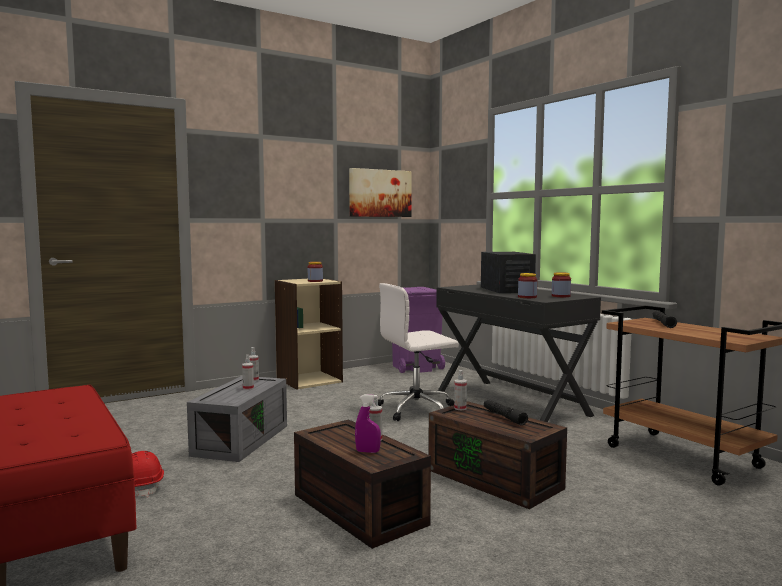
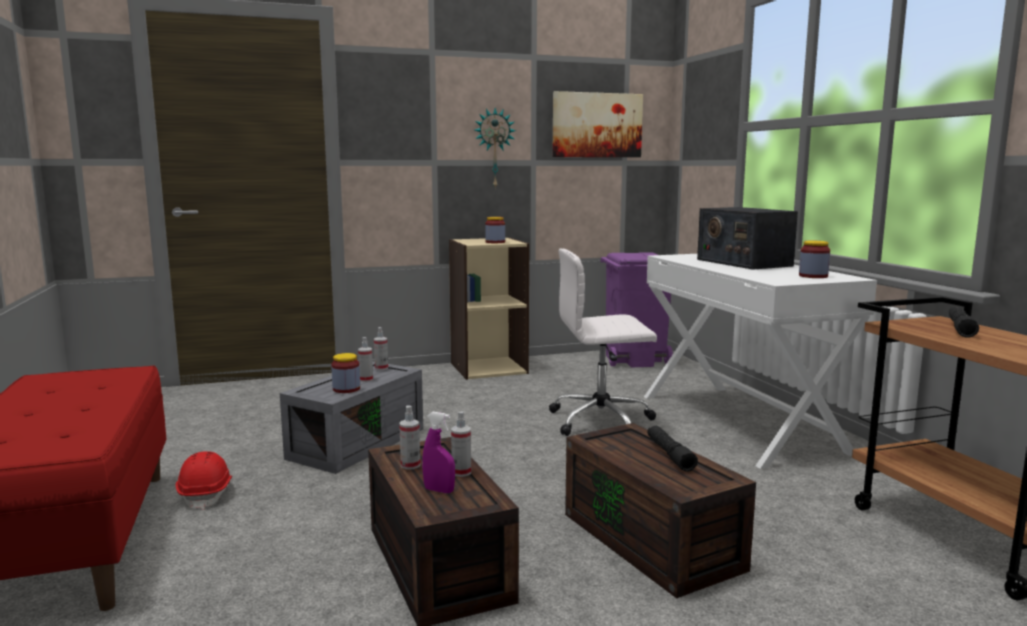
camera: 15 degrees right, 5 degrees up
black desk [436,284,601,422] -> white desk [644,254,877,469]
spray bottle [454,370,467,410] -> spray bottle moved to [399,405,420,469]
radio [481,252,536,293] -> radio turned 150 degrees clockwise [697,207,798,270]
jar [518,273,537,298] -> jar moved to [331,353,360,393]
none -> wall clock [475,108,516,190]

